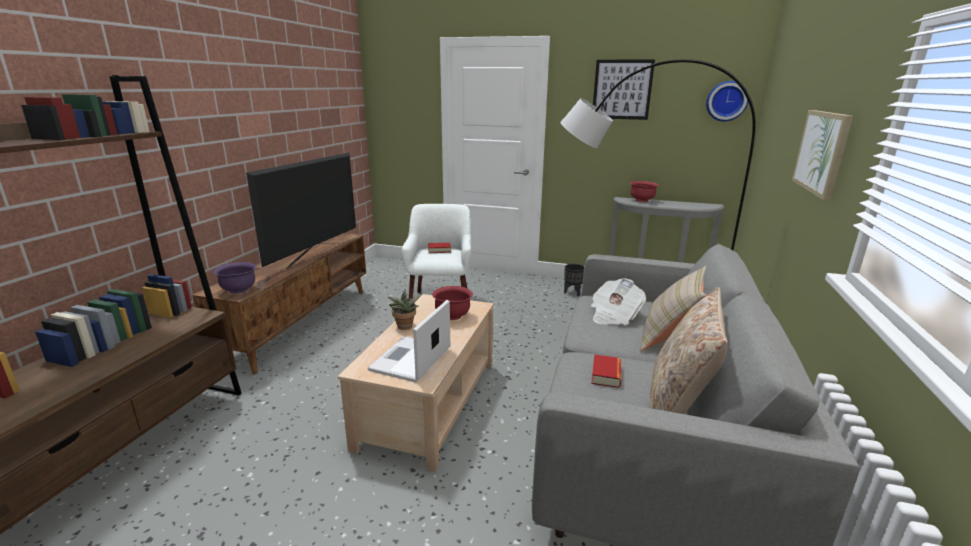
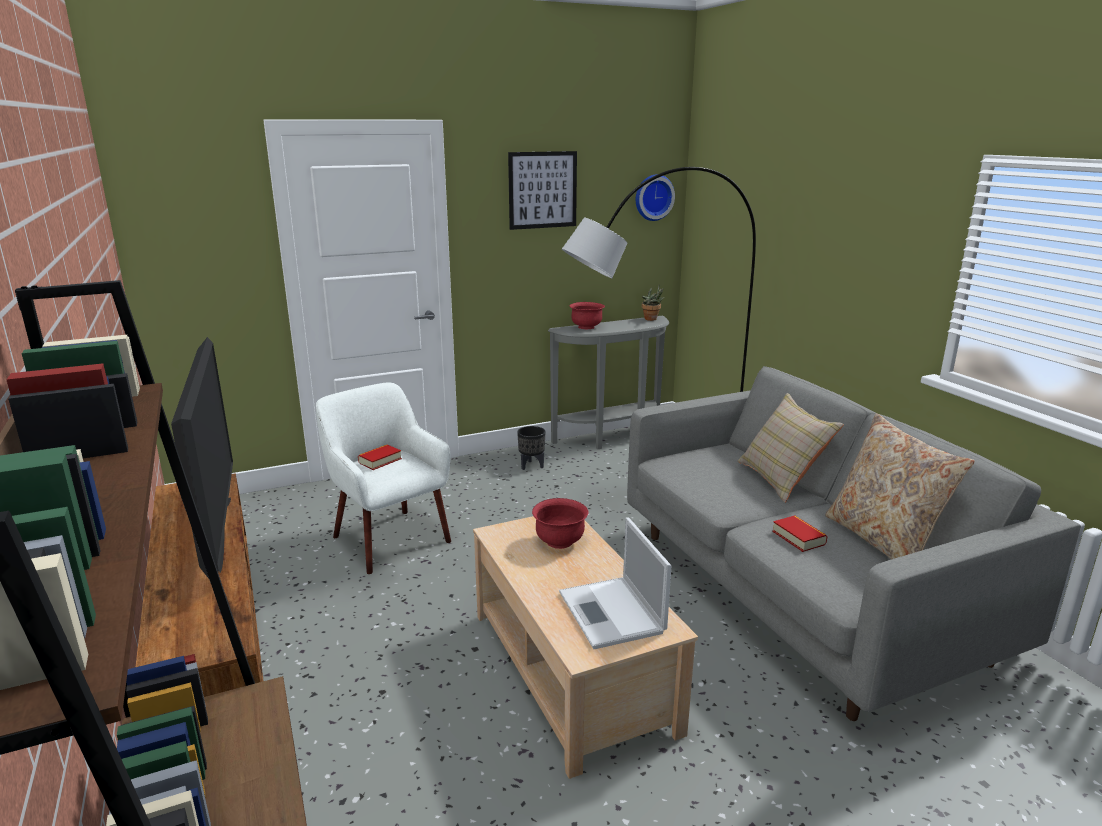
camera: 40 degrees left, 0 degrees up
purple bowl [214,262,256,294] -> none
potted plant [388,290,422,330] -> potted plant moved to [642,286,665,321]
newspaper [591,278,646,325] -> none
picture [792,110,853,201] -> none

